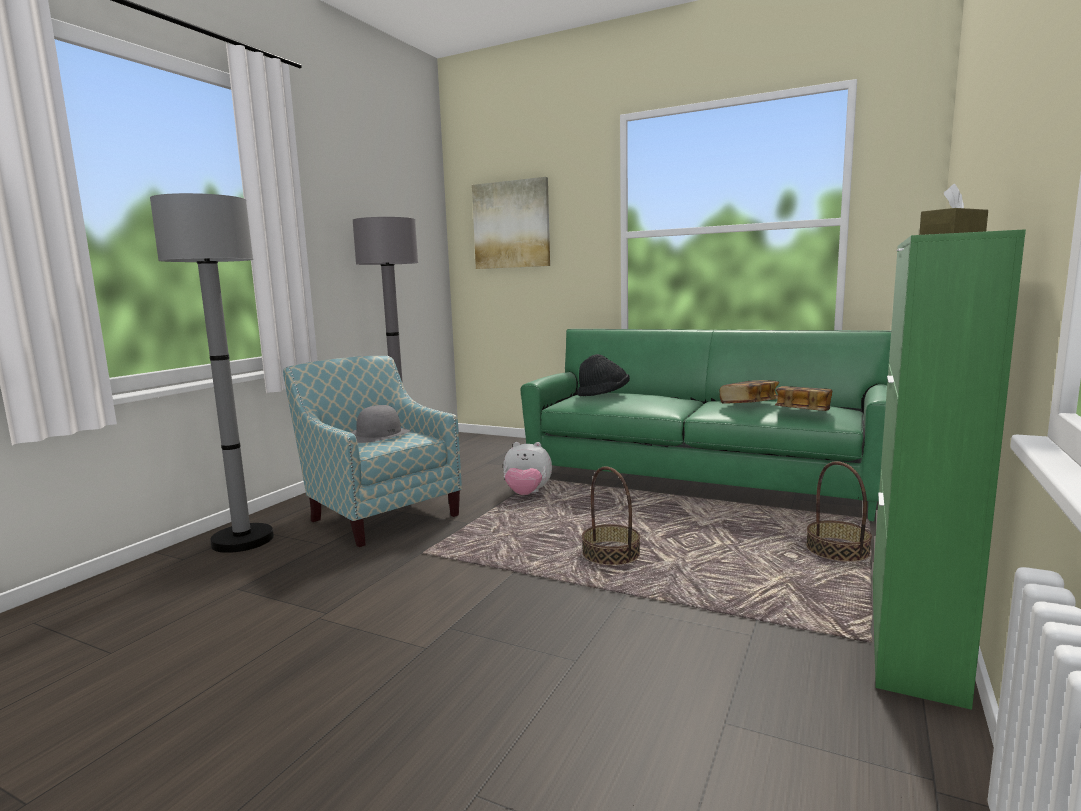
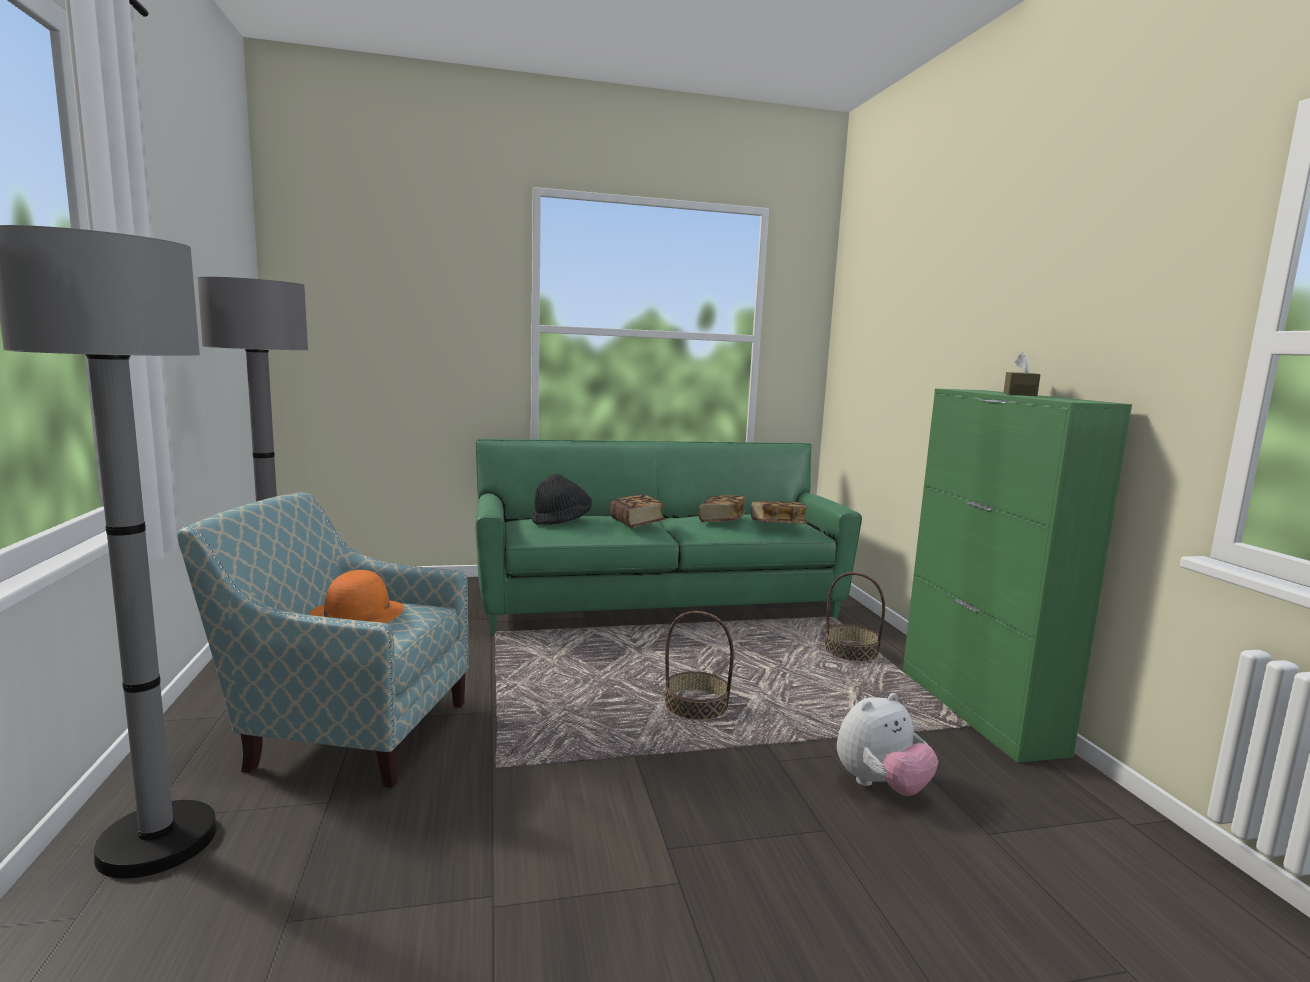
camera: 40 degrees left, 0 degrees up
grey hat [351,405,411,443] -> orange hat [309,570,404,624]
picture [472,177,550,269] -> none
plush toy [503,442,552,495] -> plush toy moved to [837,693,938,796]
none -> book [610,494,665,528]

